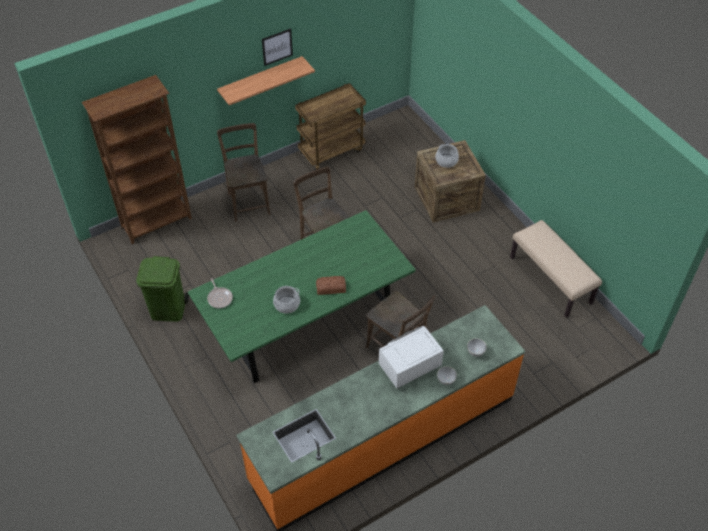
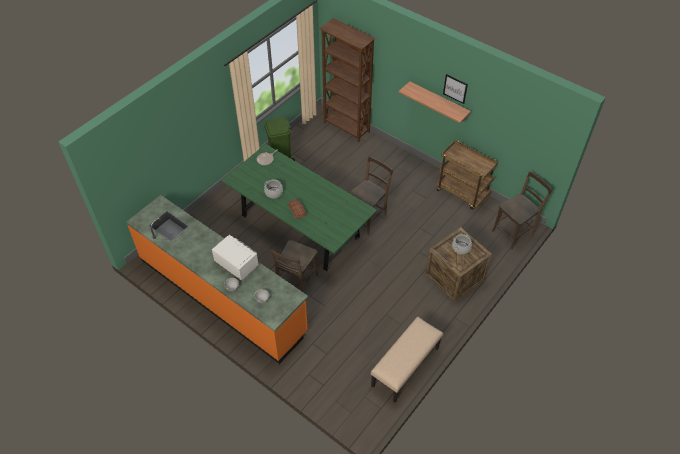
camera: 70 degrees right, 0 degrees up
brown chair [217,123,271,222] -> brown chair moved to [492,172,552,249]

